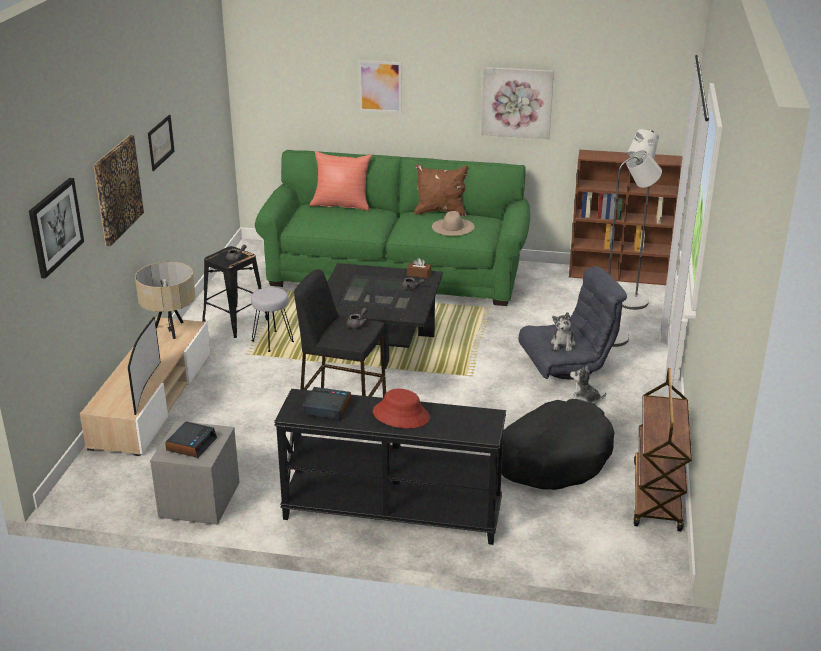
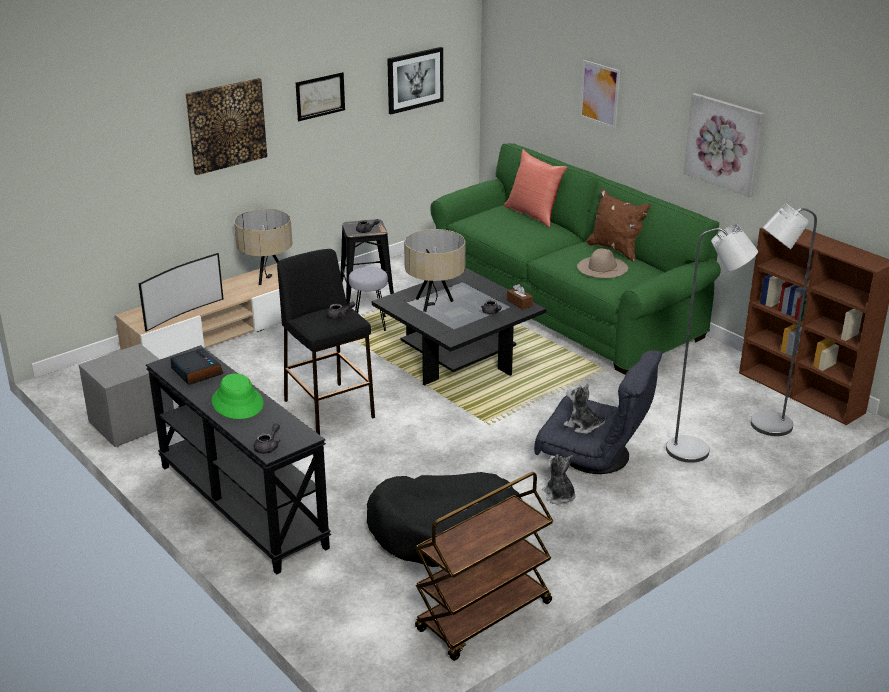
camera: 40 degrees right, 0 degrees up
picture [29,178,84,279] -> picture moved to [387,47,443,114]
alarm clock [165,422,217,458] -> none
red hat [373,389,430,428] -> green hat [212,373,264,419]
plush toy [551,312,575,351] -> plush toy turned 75 degrees clockwise [564,384,606,434]
none -> grey teapot [254,423,281,454]
none -> beige table lamp [404,229,466,312]

